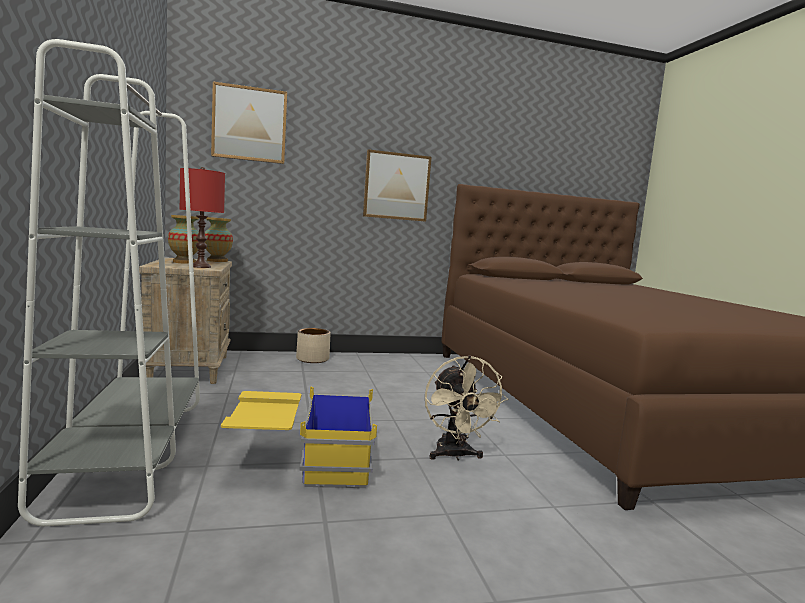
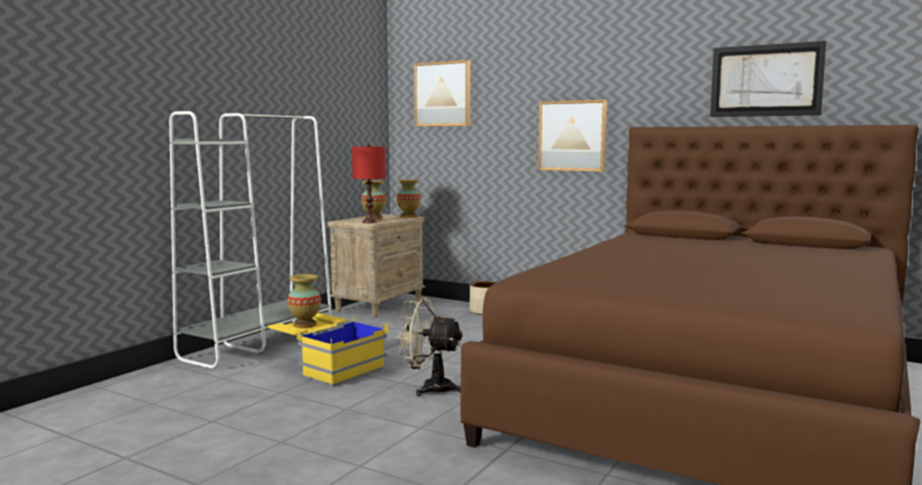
camera: 45 degrees right, 0 degrees up
beige fan [425,355,508,461] -> beige fan turned 75 degrees clockwise [395,298,463,396]
none -> vase [287,274,321,328]
none -> picture [710,41,827,117]

